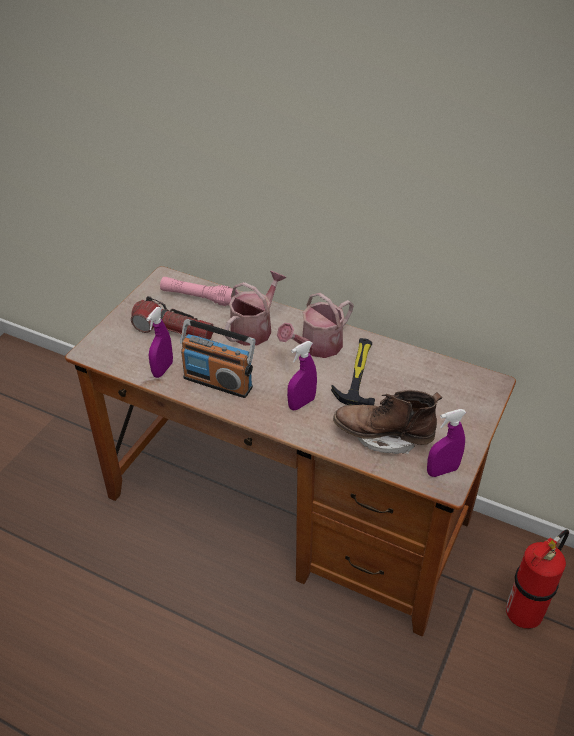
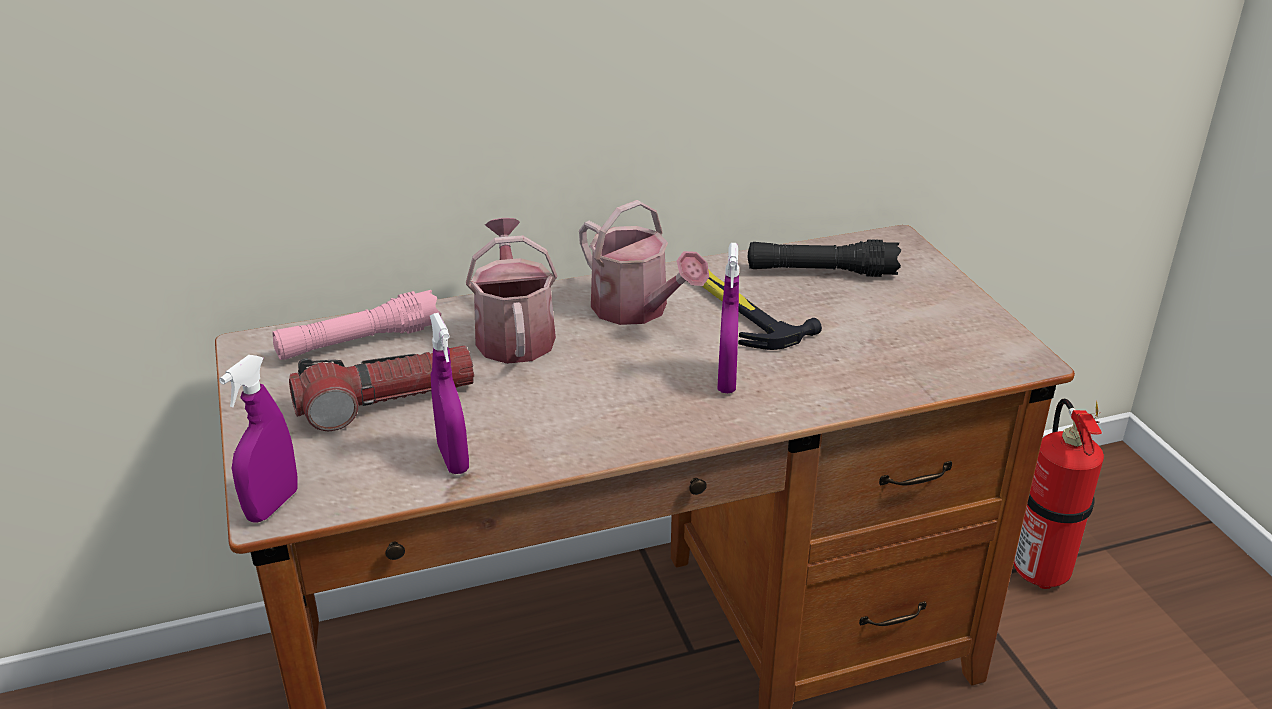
camera: 45 degrees left, 10 degrees down
radio [180,319,256,398] -> none
watering can [277,293,353,358] -> watering can turned 45 degrees counterclockwise [579,200,709,325]
brown boot [333,390,442,454] -> none
purple spray bottle [427,409,466,477] -> purple spray bottle moved to [219,355,297,523]
none -> black flashlight [748,239,901,277]

